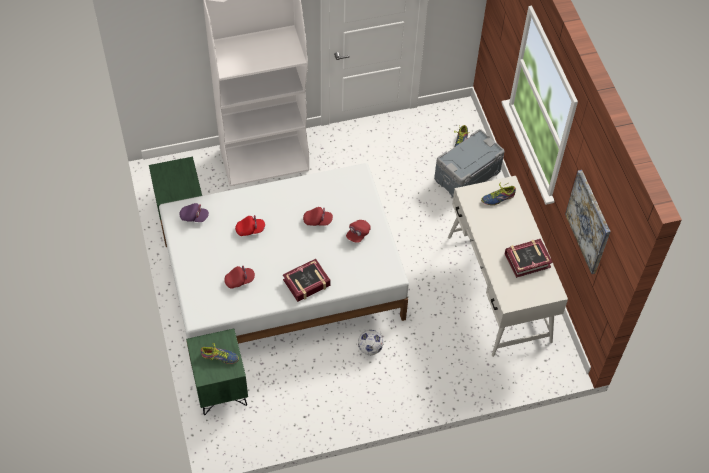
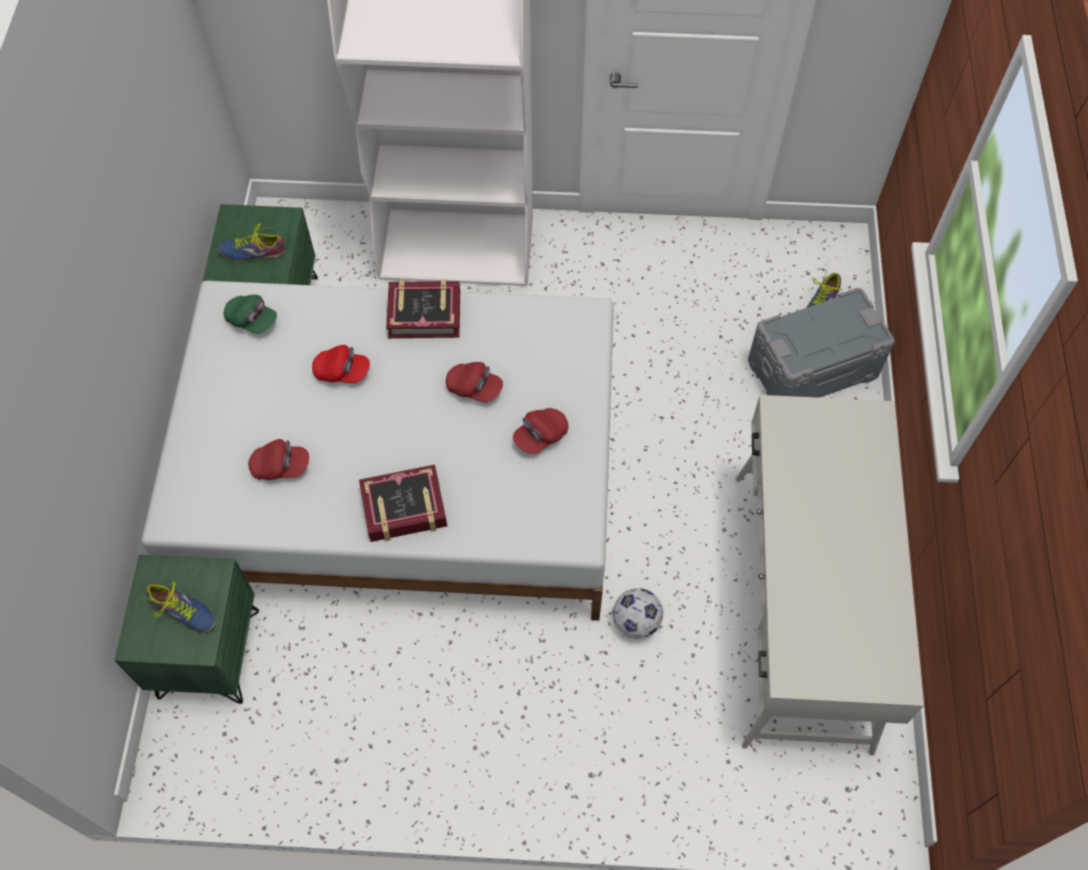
camera: 20 degrees right, 5 degrees up
purple cap [180,203,209,222] -> green cap [224,295,277,334]
football [358,330,383,355] -> football moved to [613,588,663,639]
shoe [481,182,516,205] -> shoe moved to [218,224,285,262]
book [505,239,553,278] -> book moved to [386,279,460,338]
picture [565,170,611,274] -> none

